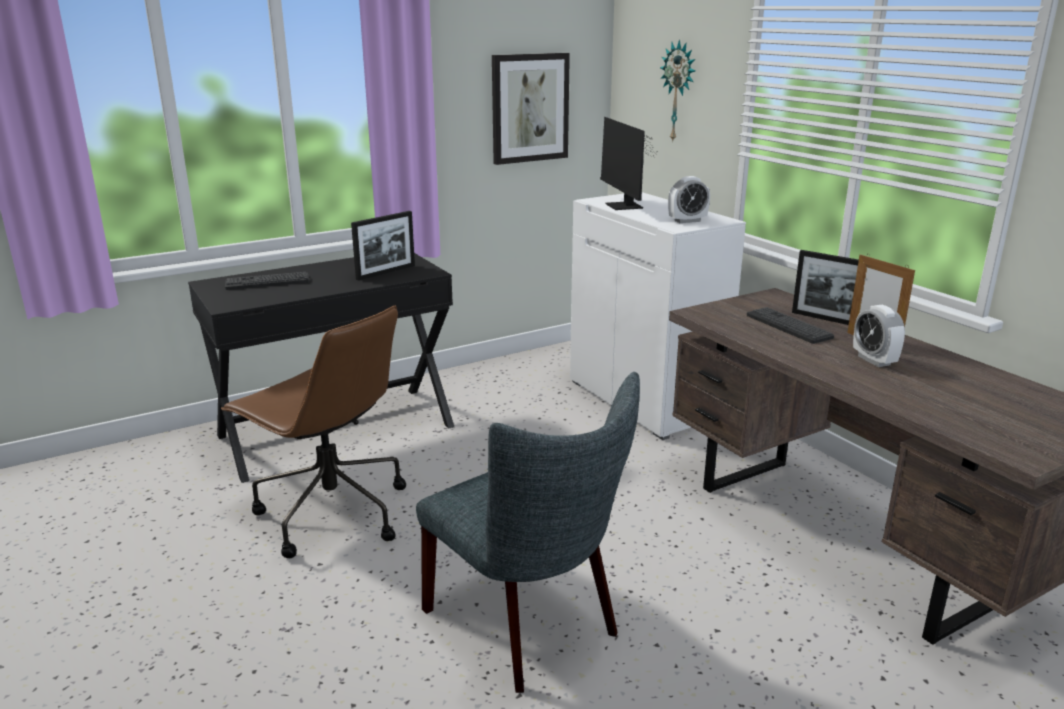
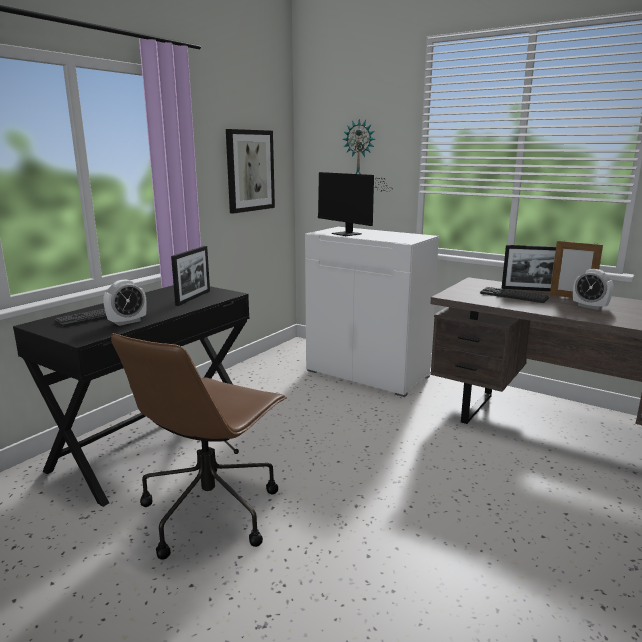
camera: 25 degrees left, 5 degrees down
brown office chair [221,306,406,558] -> brown office chair turned 105 degrees clockwise [111,333,287,560]
grey chair [416,372,640,693] -> none
alarm clock [668,176,710,223] -> alarm clock moved to [103,279,147,326]

